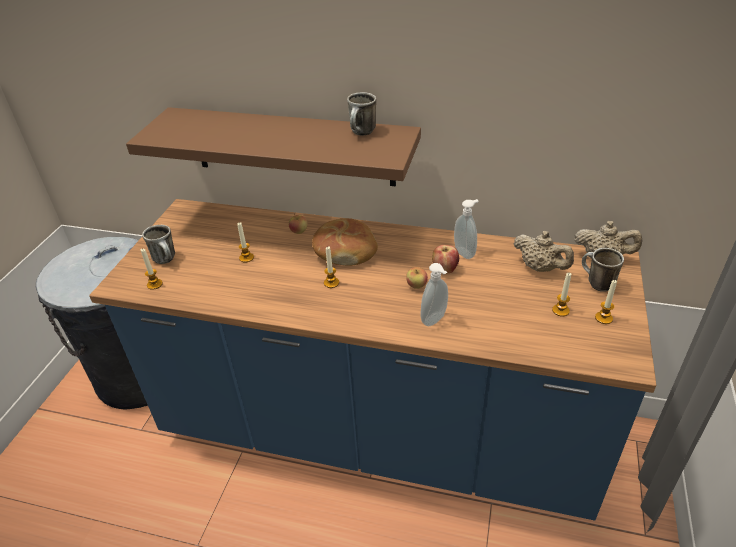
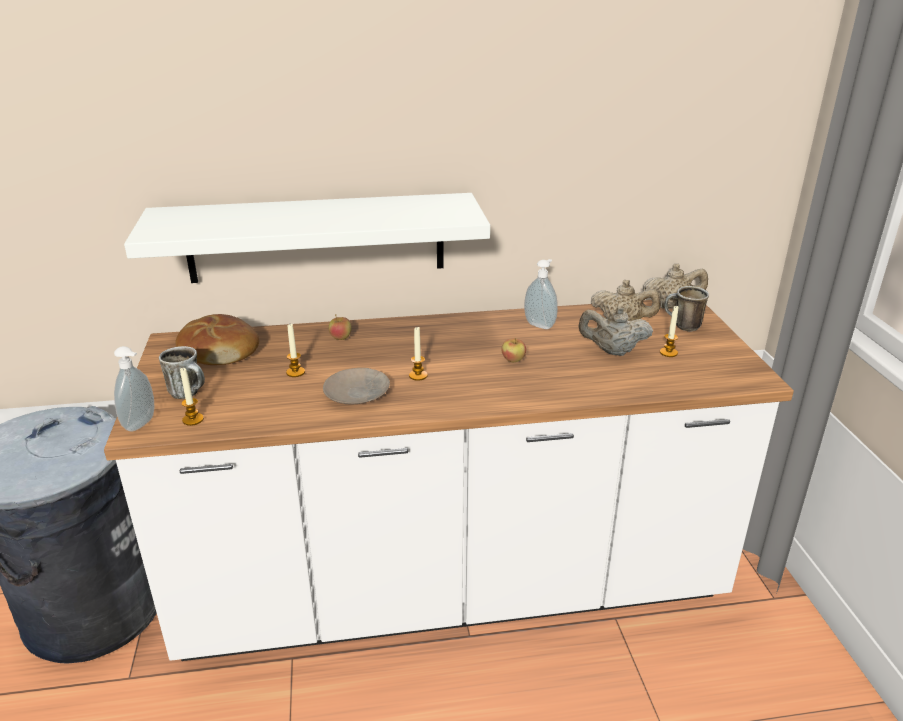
camera: 25 degrees left, 10 degrees down
blue counter [89,199,656,521] -> white counter [104,300,794,661]
brown shelf [126,107,421,186] -> white shelf [124,193,490,283]
bread [312,218,378,266] -> bread moved to [176,314,260,365]
mug [347,92,376,136] -> none
soap dispenser [421,263,448,326] -> soap dispenser moved to [114,346,154,432]
apple [432,245,459,274] -> none
candle [595,280,617,324] -> none
none -> beige plate [323,368,390,405]
none -> beige teapot [578,306,653,356]

